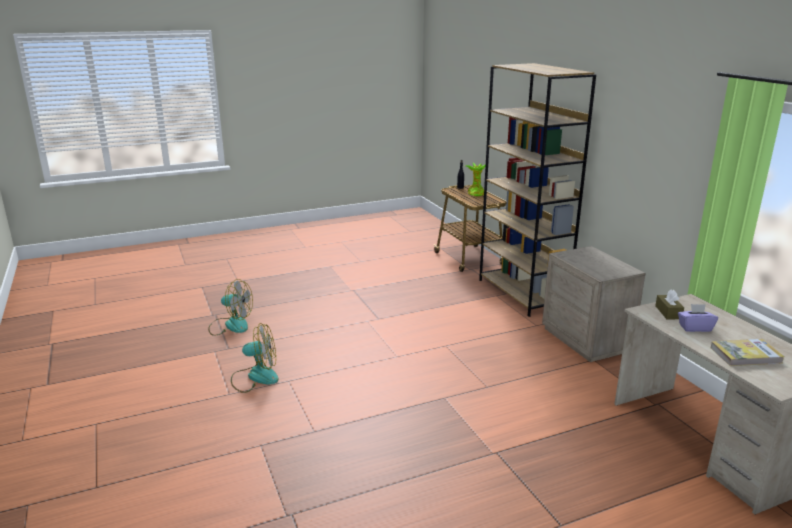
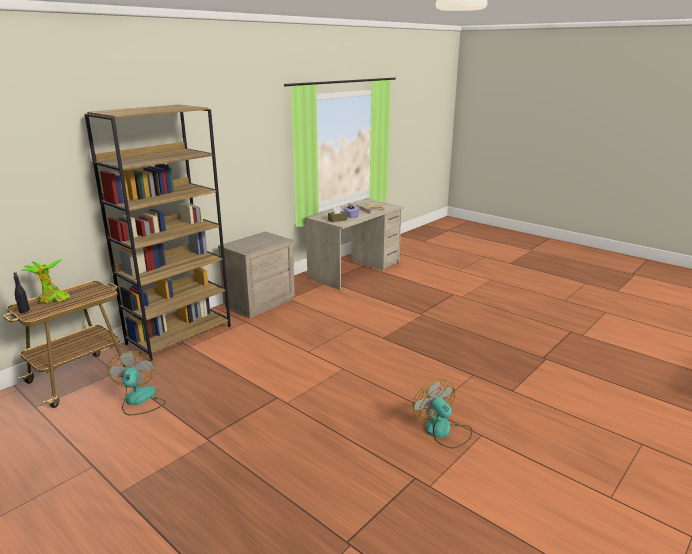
camera: 115 degrees left, 0 degrees up
fan [208,279,253,336] -> fan moved to [107,351,166,415]

